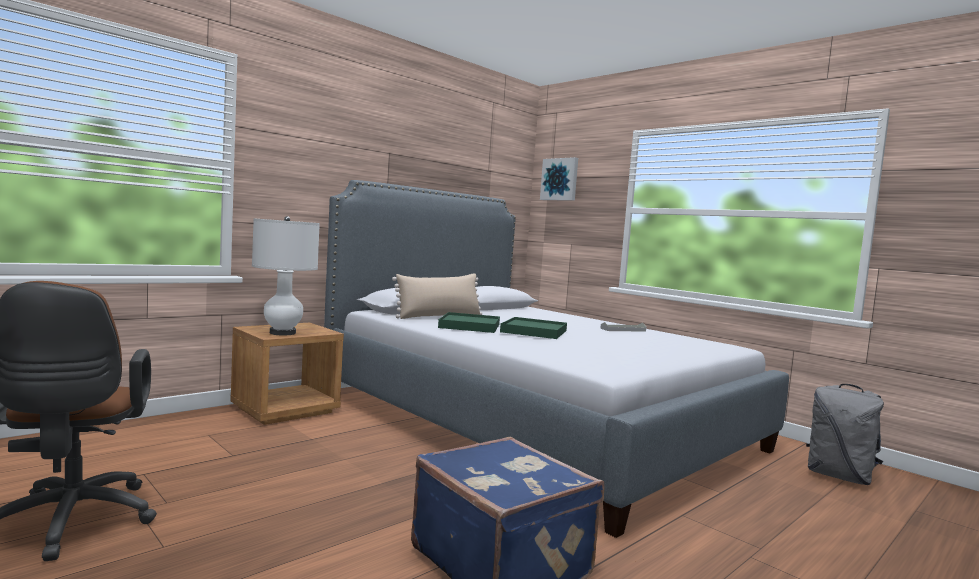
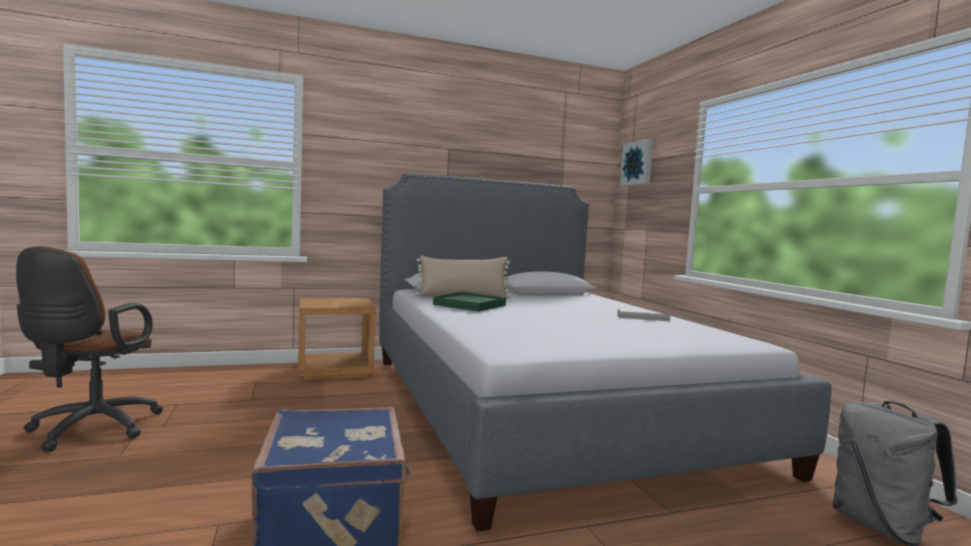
camera: 25 degrees right, 0 degrees up
white table lamp [252,216,320,335] -> none
green tray [500,317,567,339] -> none

